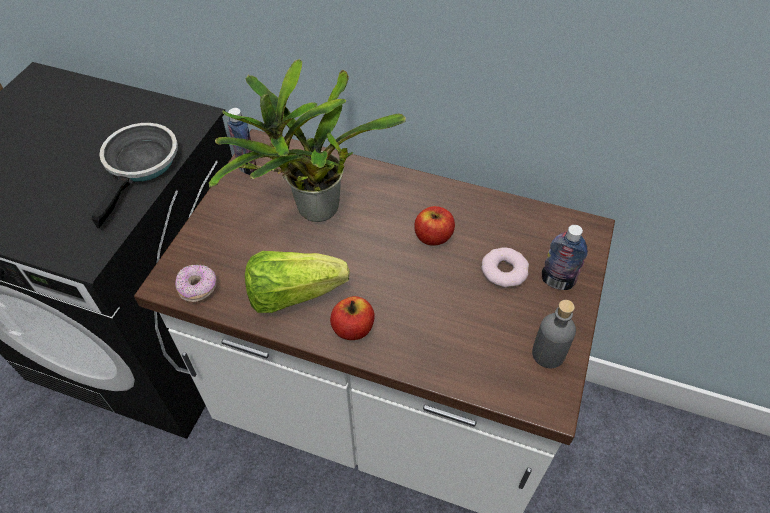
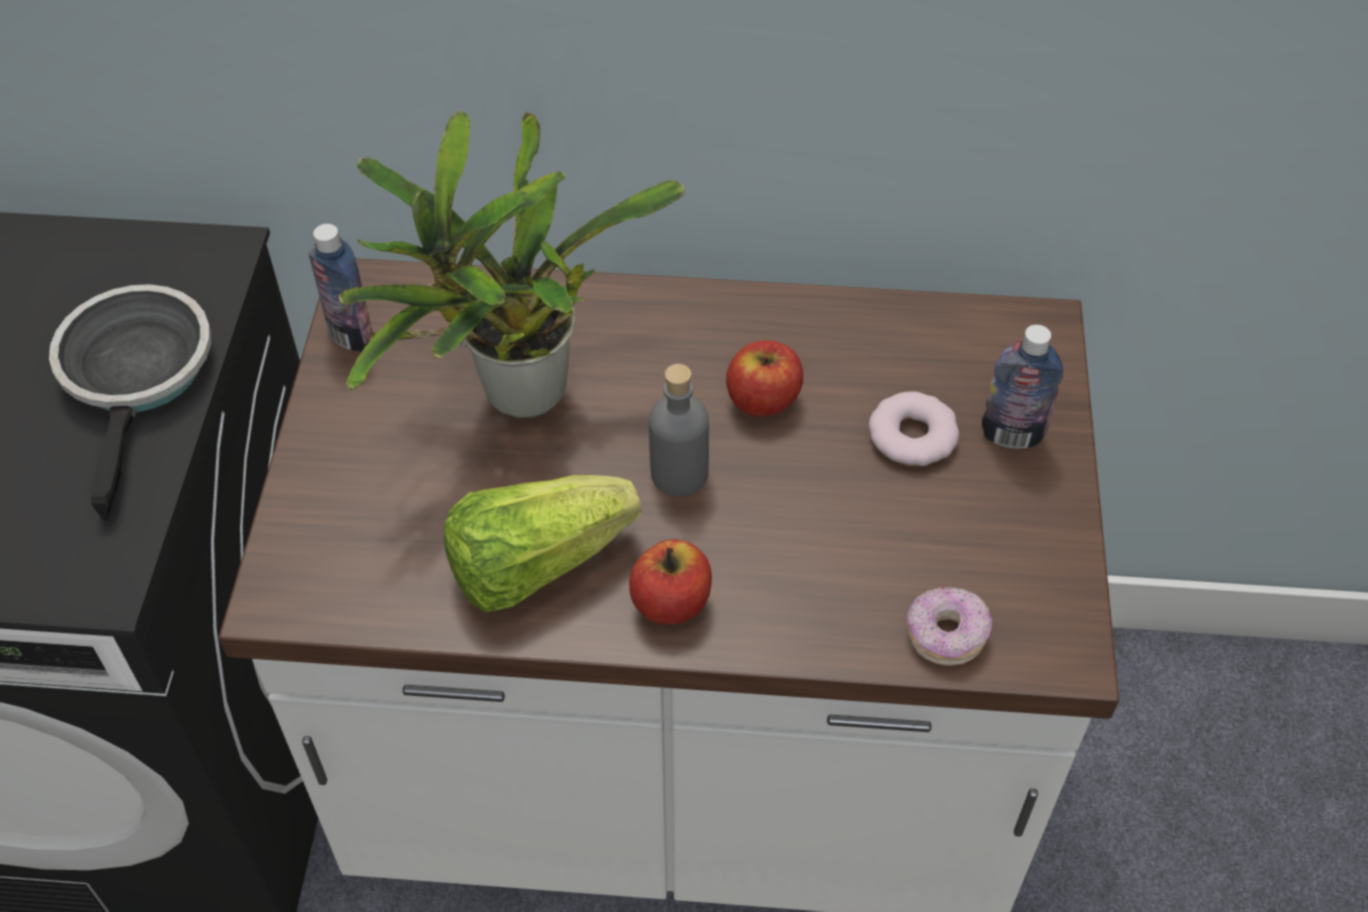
camera: 15 degrees left, 0 degrees up
donut [175,265,217,302] -> donut moved to [907,587,992,666]
grey bottle [532,300,576,368] -> grey bottle moved to [649,364,709,496]

